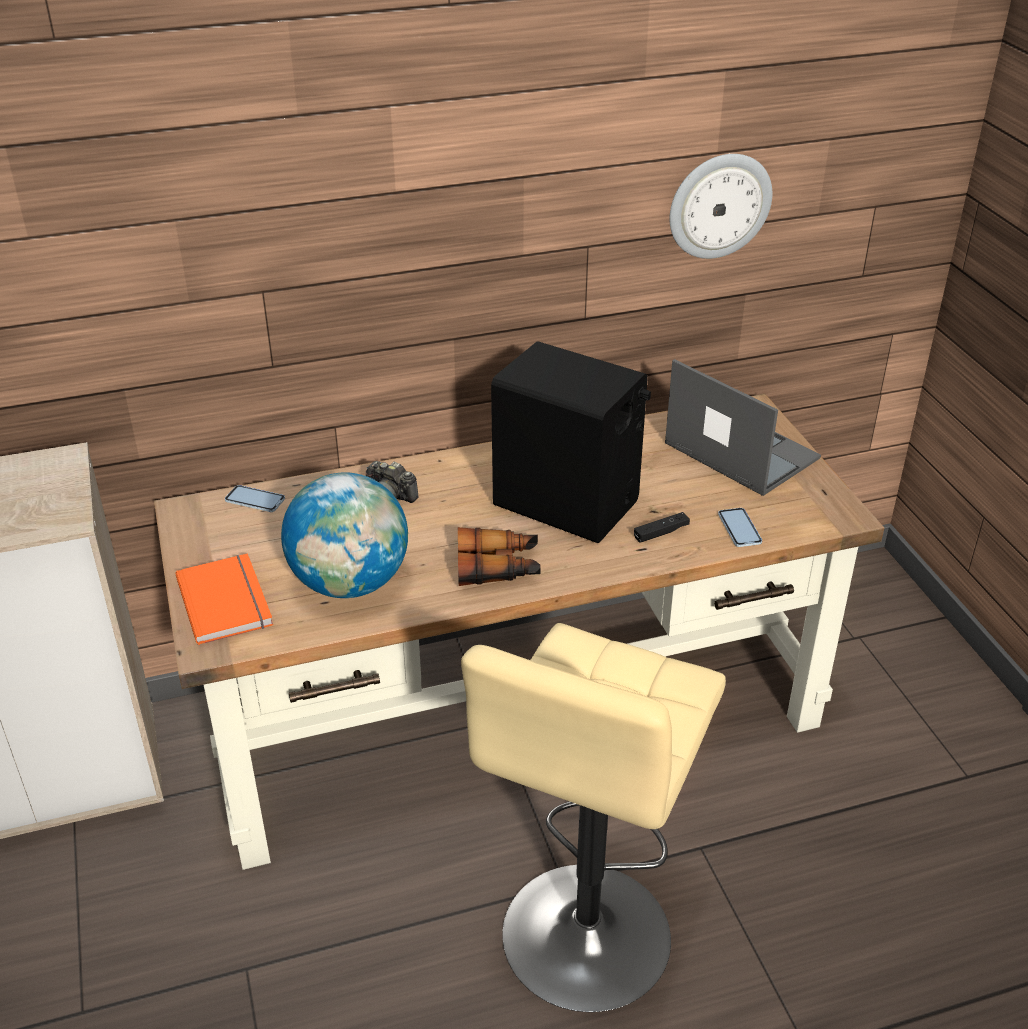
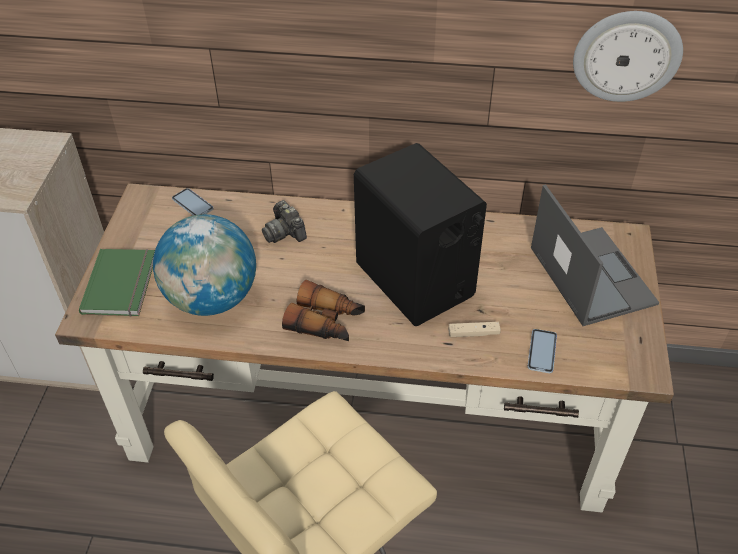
camera: 25 degrees right, 10 degrees up
orange book [175,553,273,645] -> green book [79,249,155,317]
black game controller [634,512,690,543] -> beige game controller [449,322,501,337]

